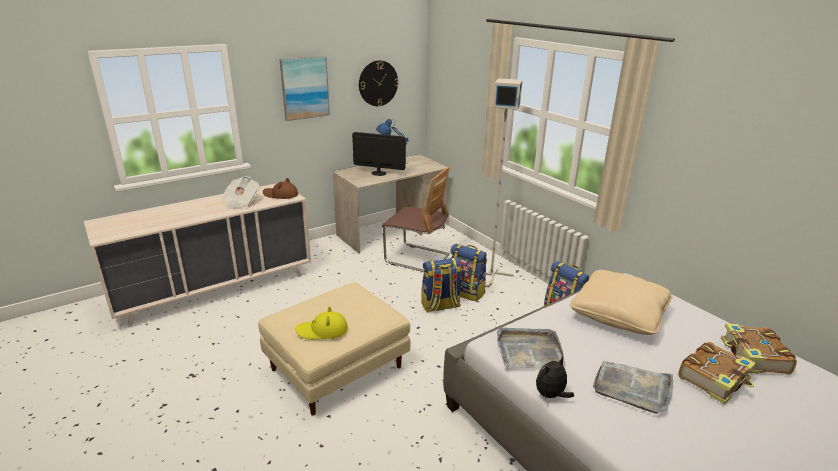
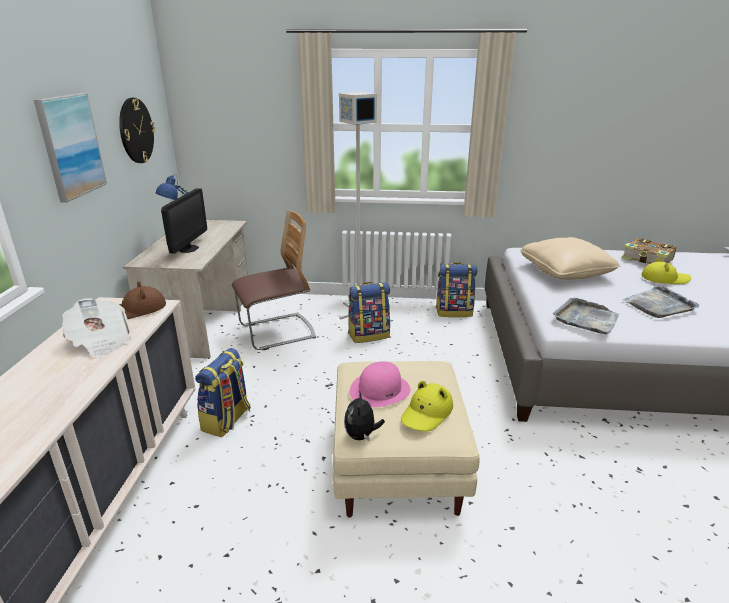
camera: 50 degrees left, 0 degrees up
monitor [352,132,406,176] -> monitor turned 135 degrees clockwise [161,188,207,253]
backpack [421,258,462,312] -> backpack moved to [195,348,251,437]
plush toy [536,356,574,399] -> plush toy moved to [344,390,385,441]
book [678,342,756,405] -> yellow hat [641,257,691,284]
none -> pink hat [350,361,411,407]

